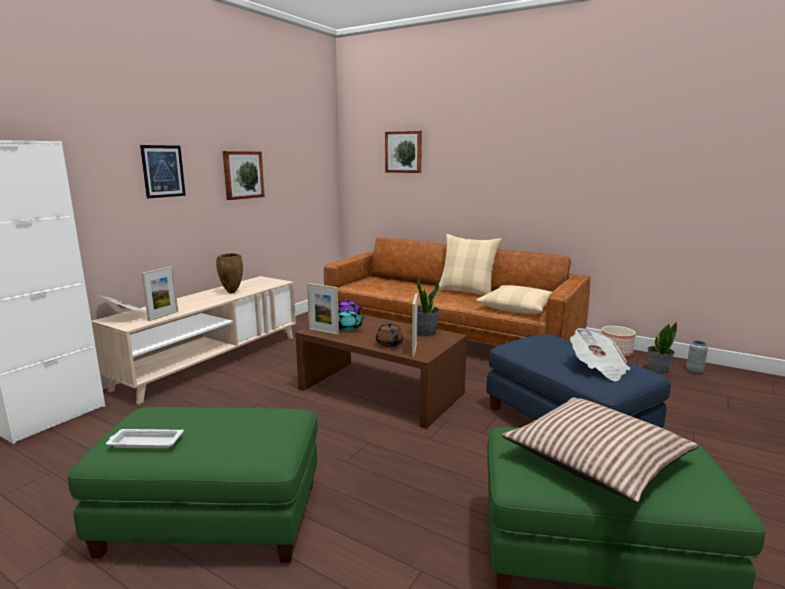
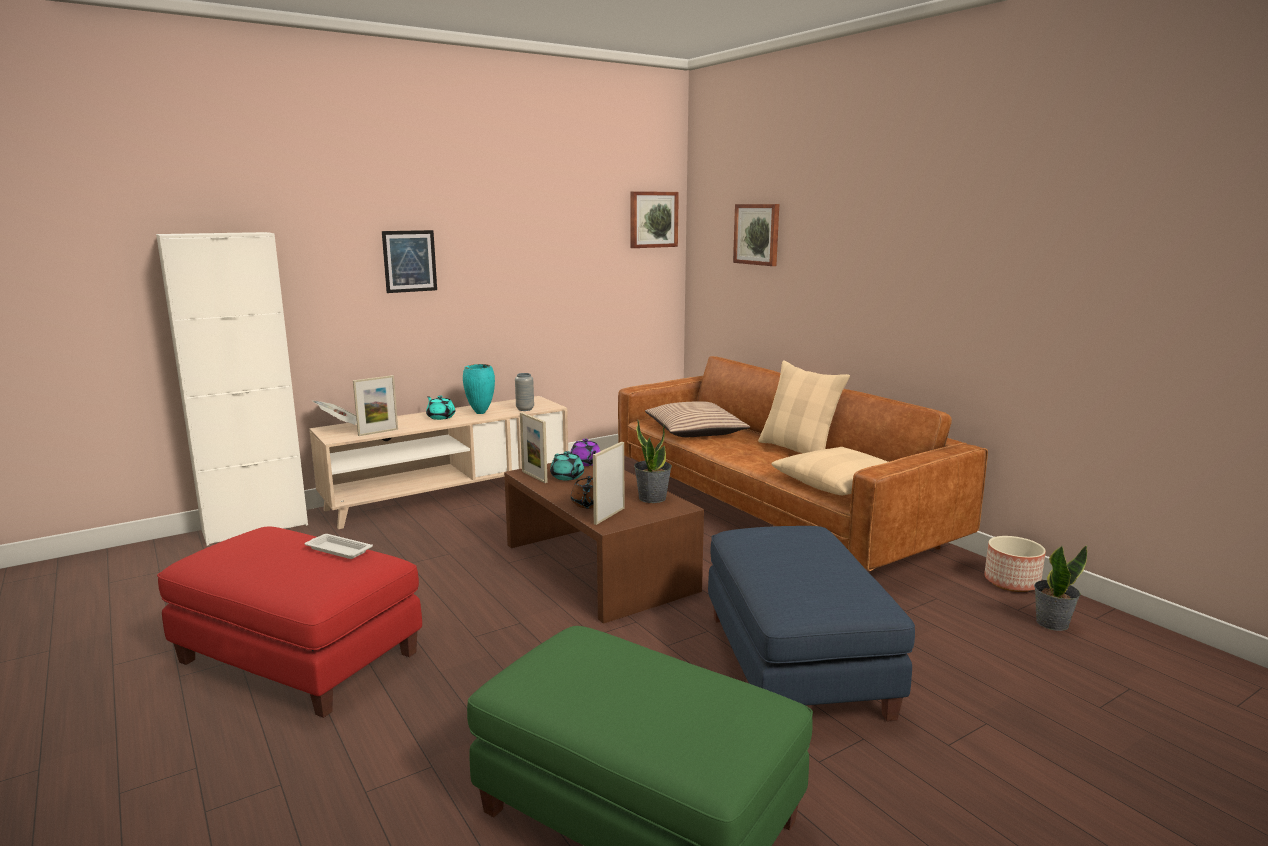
camera: 25 degrees right, 0 degrees up
green ottoman [67,407,318,563] -> red ottoman [157,527,422,718]
white tray [106,429,184,449] -> white tray moved to [304,534,373,559]
brown vase [216,253,243,293] -> turquoise vase [463,364,495,414]
picture [223,151,265,200] -> picture moved to [631,191,679,248]
pillow [502,397,699,503] -> pillow moved to [645,401,750,437]
newspaper [570,328,631,381] -> none
grey vase [686,340,708,374] -> grey vase moved to [515,373,534,411]
none -> turquoise teapot [426,396,455,420]

